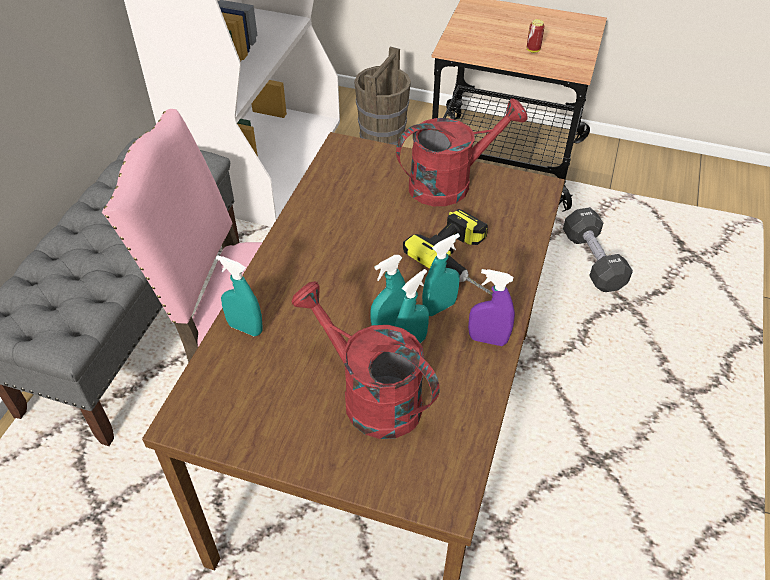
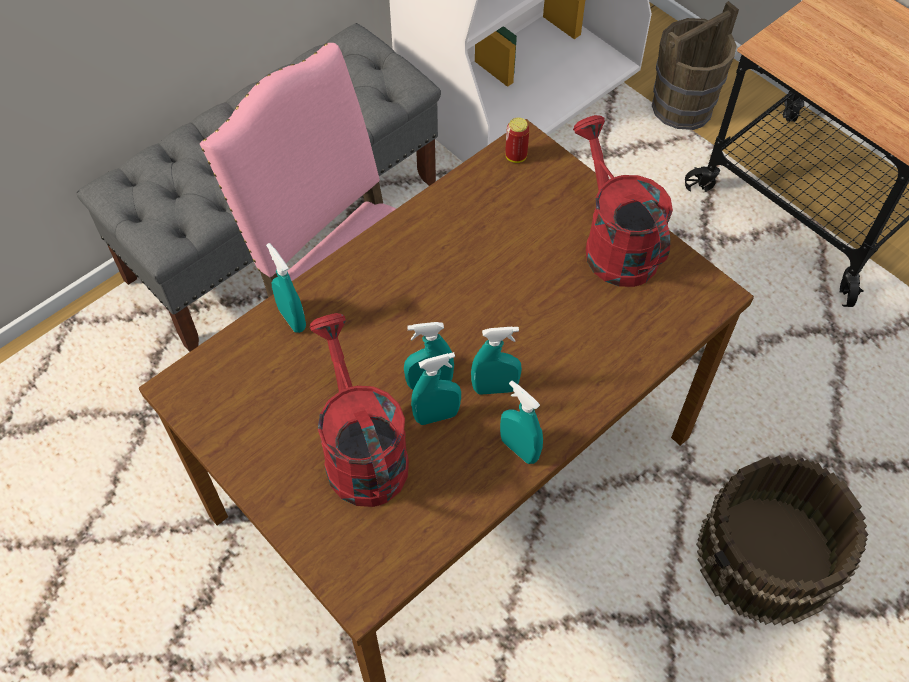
camera: 30 degrees right, 10 degrees up
red watering can [396,98,528,206] -> red watering can turned 120 degrees counterclockwise [573,115,673,287]
power drill [403,209,493,295] -> none
purple spray bottle [468,269,515,346] -> turquoise spray bottle [500,380,543,464]
can [527,19,545,53] -> can moved to [505,117,529,163]
black dumbbell [563,207,633,292] -> none
none -> brown bucket [696,455,869,625]

